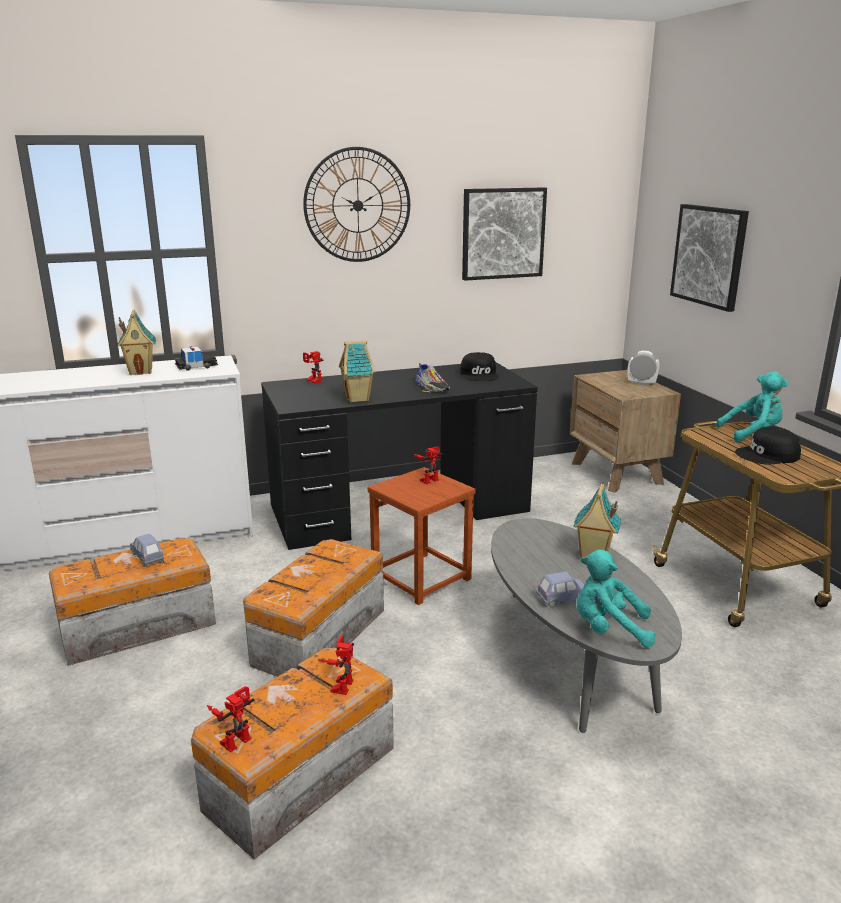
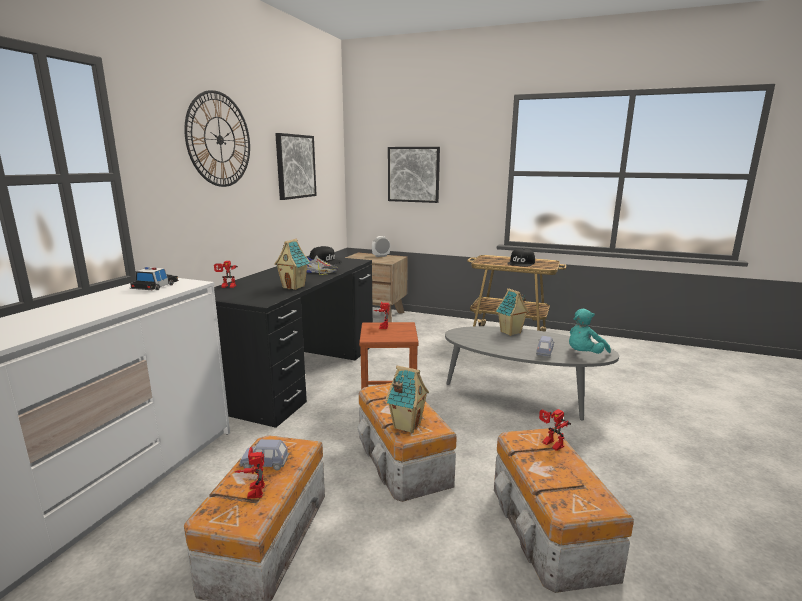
camera: 50 degrees left, 5 degrees down
toy house [117,309,156,375] -> toy house moved to [385,366,429,433]
toy robot [207,686,255,752] -> toy robot moved to [234,447,265,499]
turquoise plush toy [716,371,788,443] -> none

